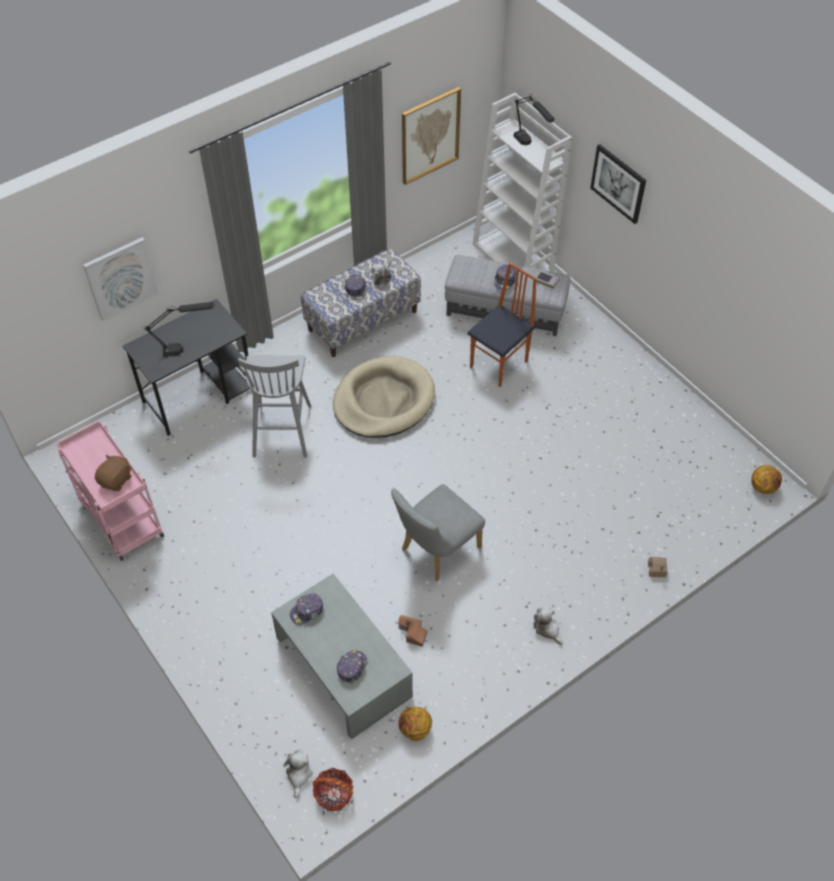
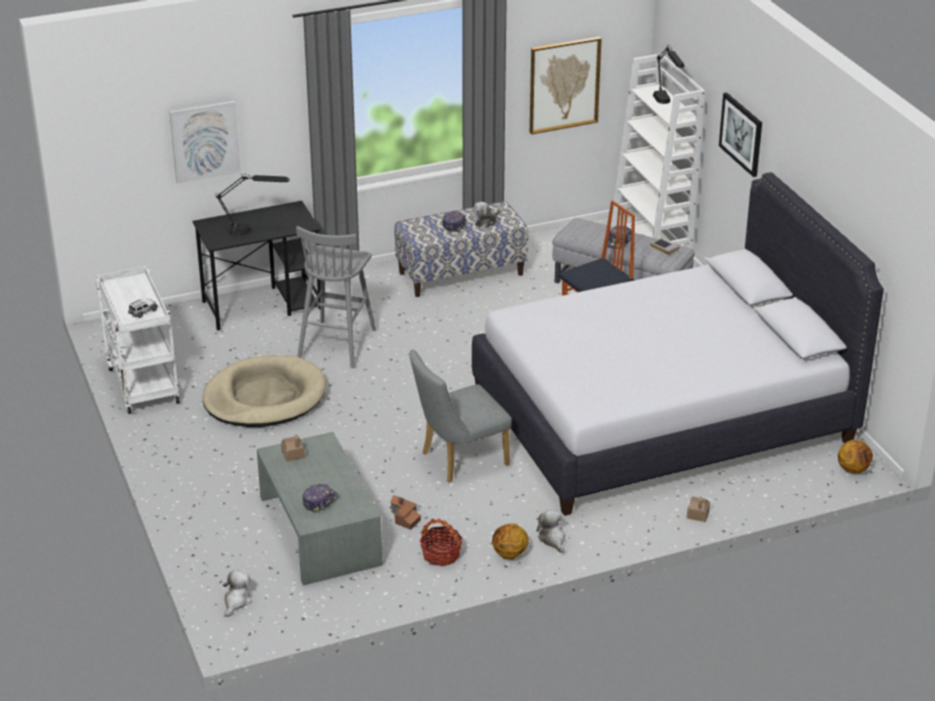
camera: 15 degrees right, 20 degrees down
pink cart [56,420,164,561] -> white cart [96,266,180,414]
brown plush toy [95,454,131,491] -> toy car [128,299,158,318]
cap [290,593,323,625] -> toy house [281,435,305,462]
basket [313,767,354,811] -> basket moved to [420,519,463,566]
beige dog bed [333,356,435,438] -> beige dog bed moved to [202,355,326,427]
basketball [398,707,432,741] -> basketball moved to [492,523,529,559]
none -> white bed [472,172,884,516]

